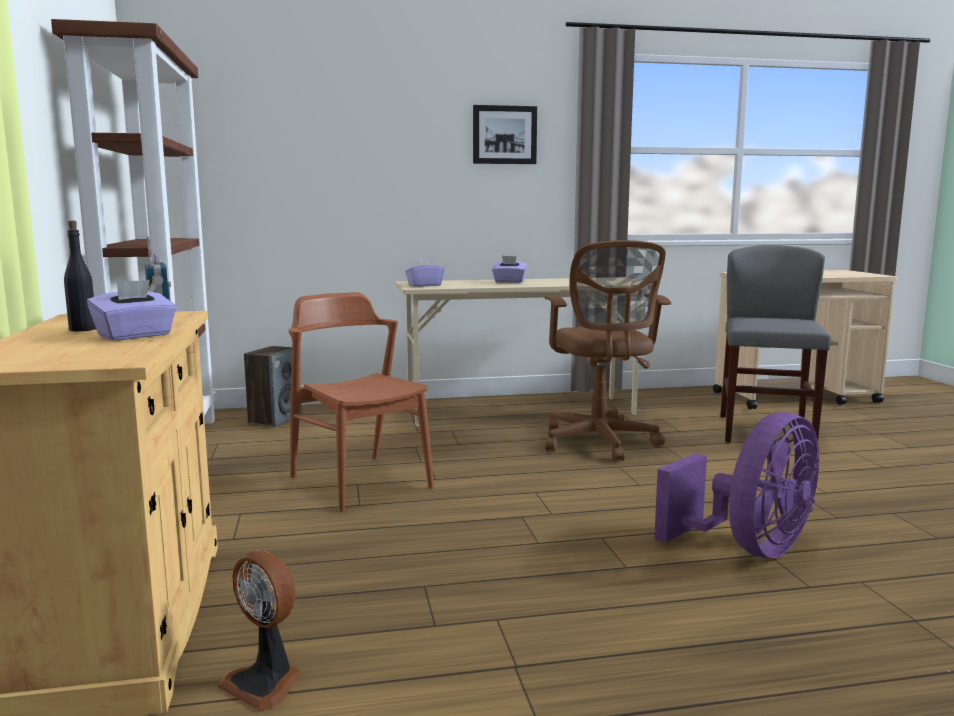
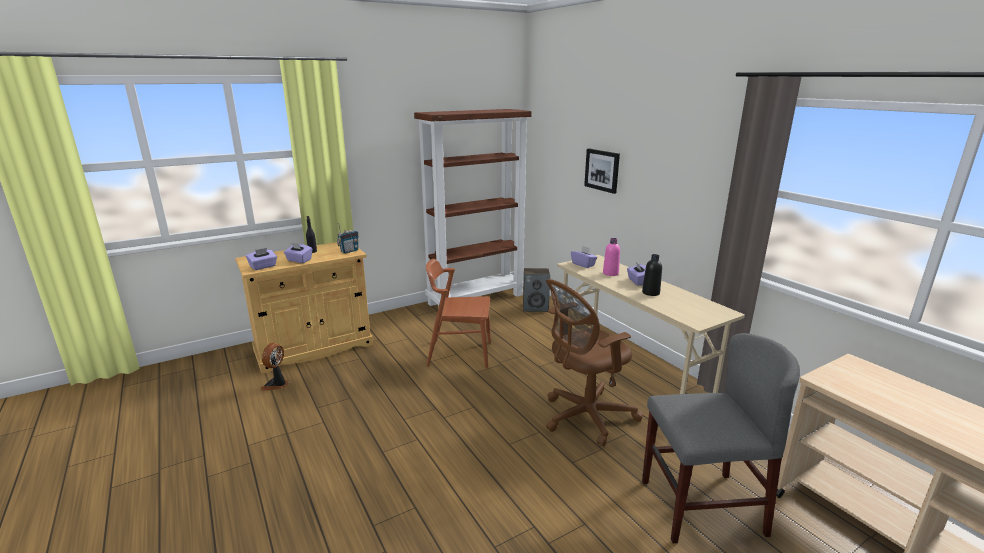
camera: 70 degrees right, 10 degrees up
brown chair [288,292,434,512] -> brown chair turned 120 degrees counterclockwise [426,259,491,369]
picture [473,105,537,164] -> picture moved to [584,149,620,194]
purple fan [654,412,819,558] -> none
none -> purple tissue box [246,248,277,270]
none -> pink bottle [603,238,620,276]
none -> black bottle [642,254,662,296]

